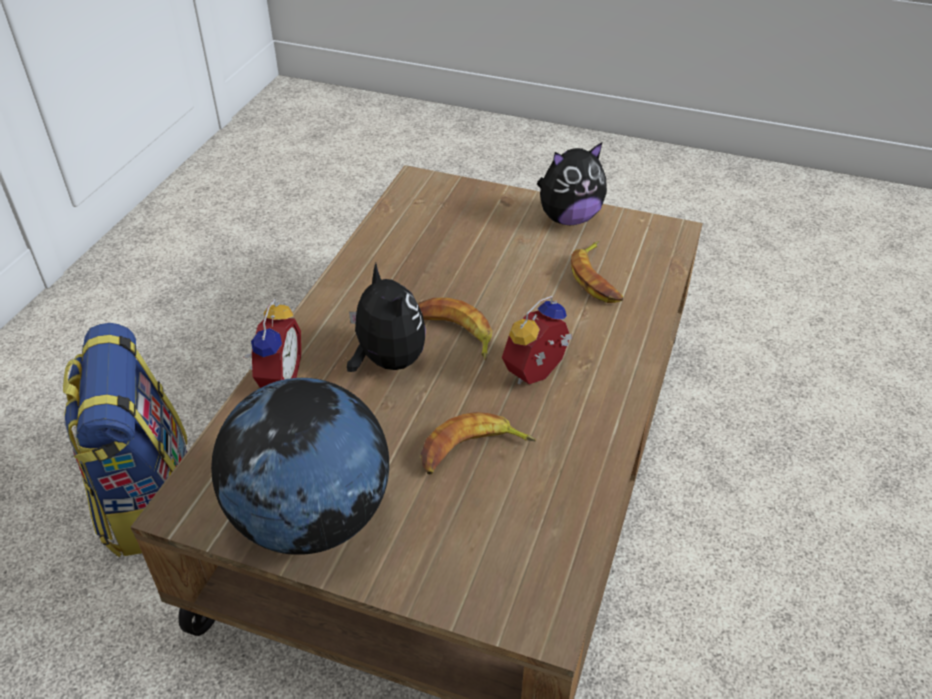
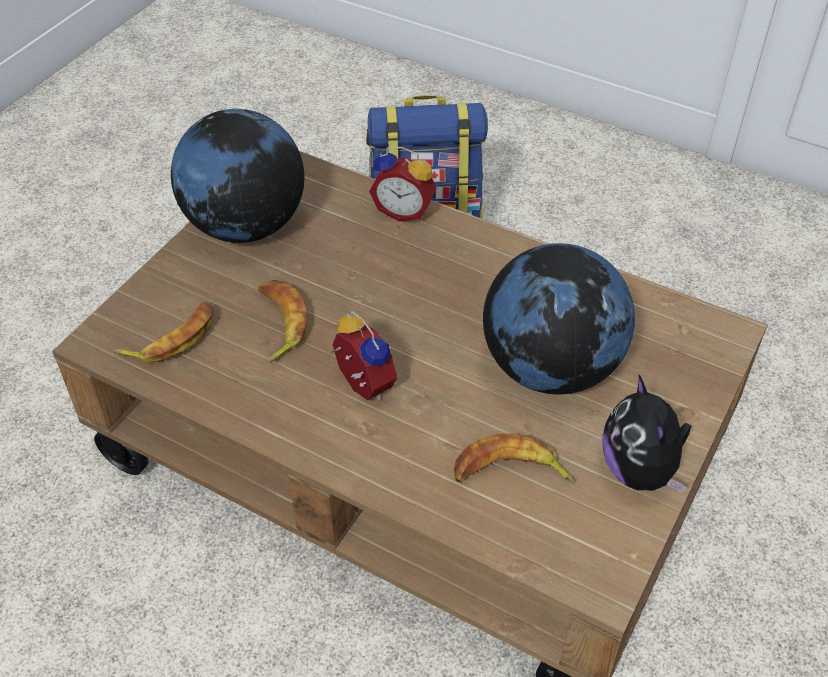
camera: 100 degrees right, 5 degrees up
plush toy [347,263,426,372] -> none
banana [418,298,492,360] -> banana moved to [113,302,214,363]
none -> globe [483,243,635,394]

